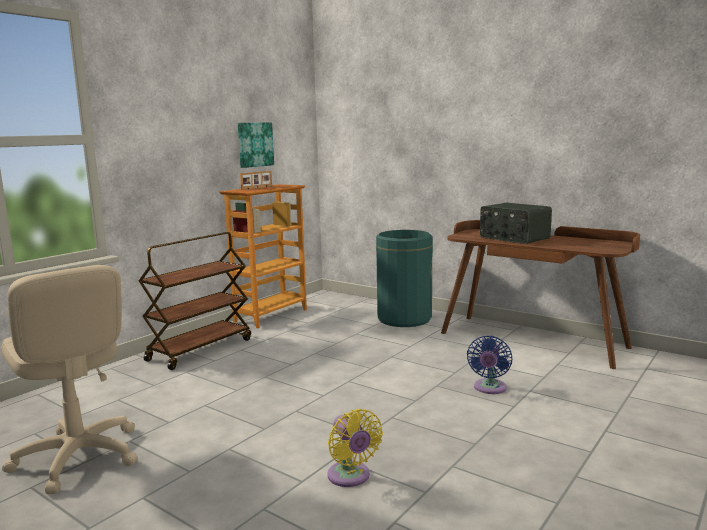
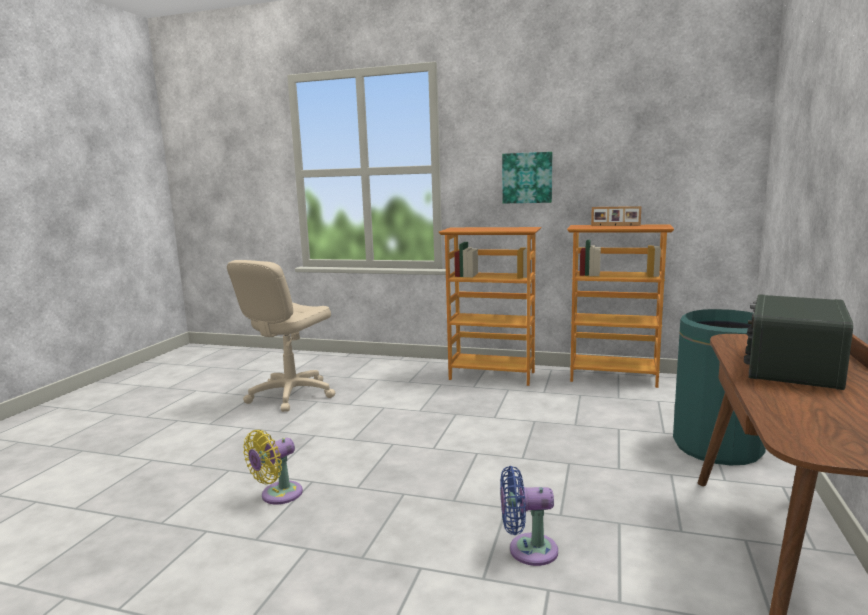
camera: 70 degrees right, 0 degrees up
brown cart [139,232,251,370] -> bookcase [439,227,541,386]
picture [238,123,274,168] -> picture moved to [502,152,552,203]

